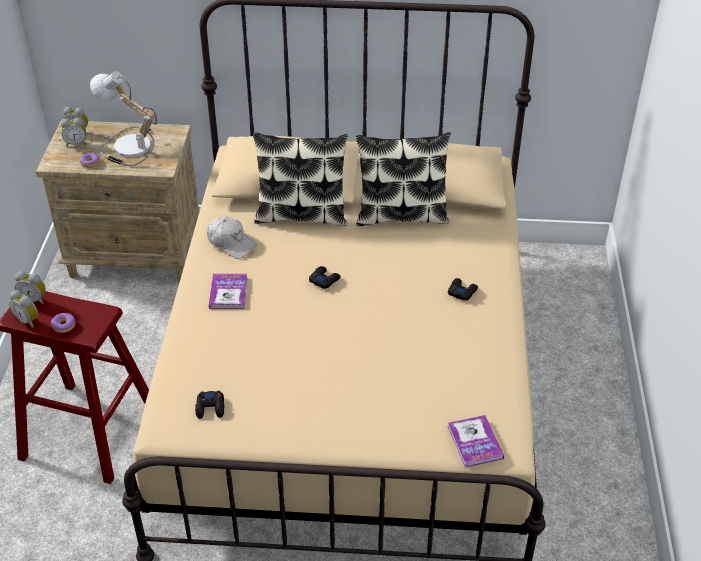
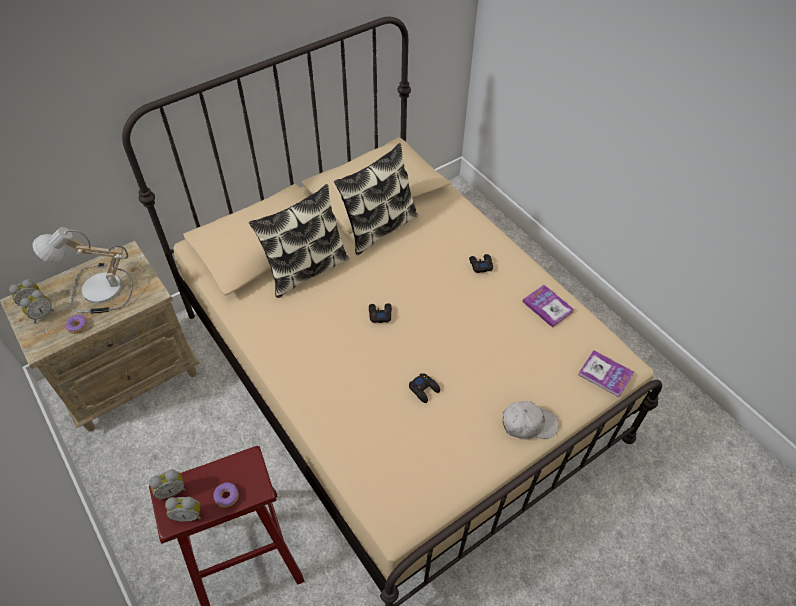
camera: 40 degrees left, 10 degrees up
black game controller [195,391,224,419] -> black game controller moved to [409,373,440,403]
white cap [207,217,257,259] -> white cap moved to [503,401,558,440]
book [209,274,248,309] -> book moved to [522,285,574,328]

